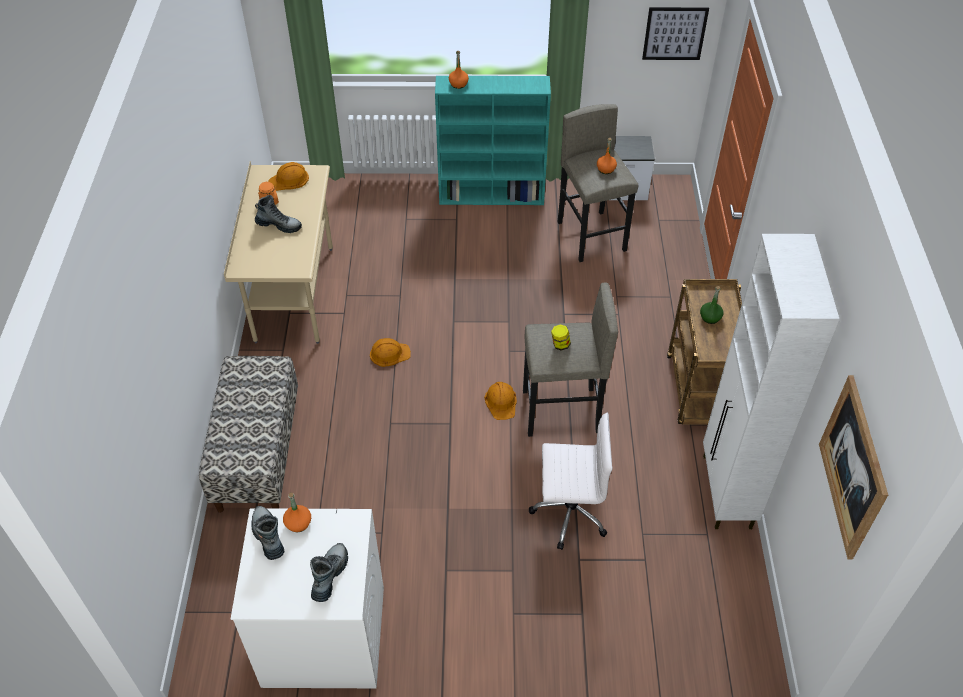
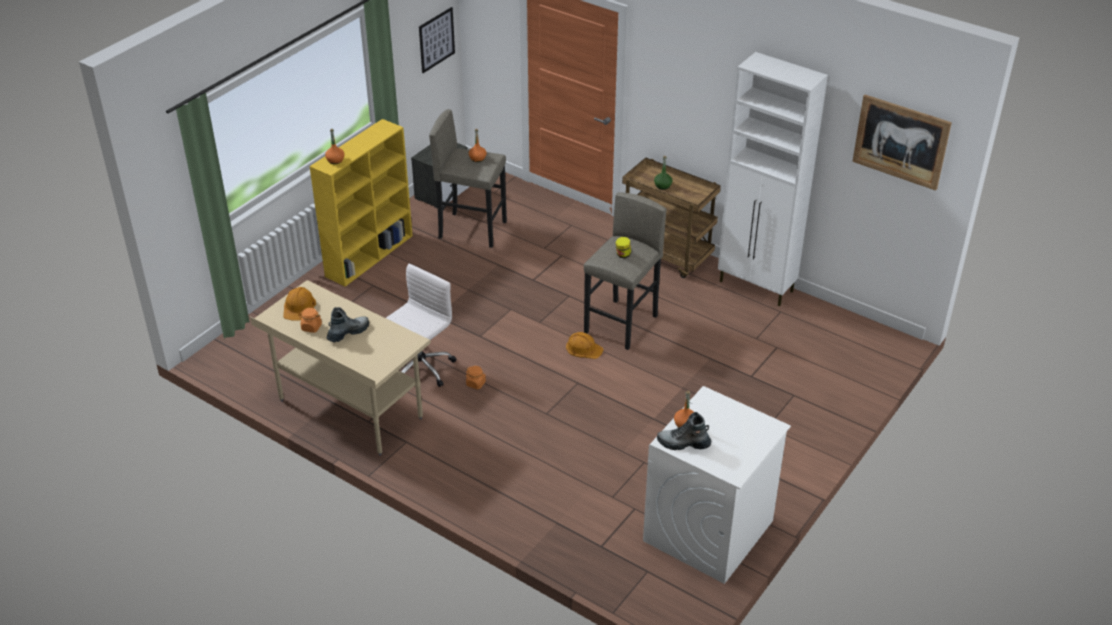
camera: 55 degrees left, 10 degrees down
bench [199,356,298,513] -> none
boot [310,543,348,602] -> none
orange hard hat [370,338,411,367] -> orange jar [466,366,486,389]
turquoise bookcase [435,76,551,205] -> yellow bookcase [310,119,413,287]
white office chair [529,412,613,550] -> white office chair moved to [386,264,456,387]

